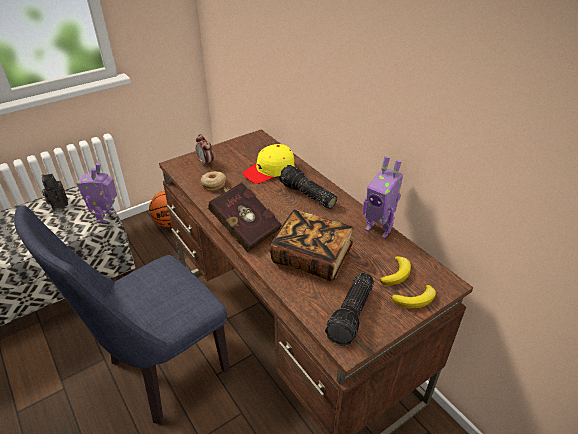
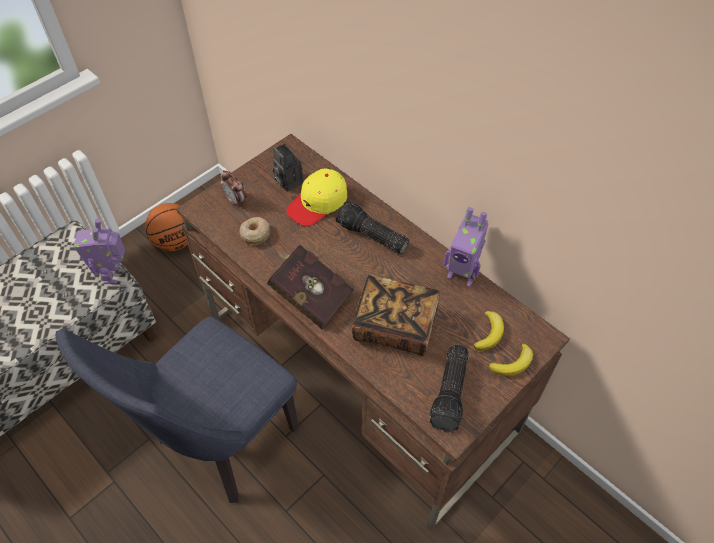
camera: 10 degrees left, 15 degrees up
camera [42,174,68,209] -> camera moved to [273,144,303,192]

